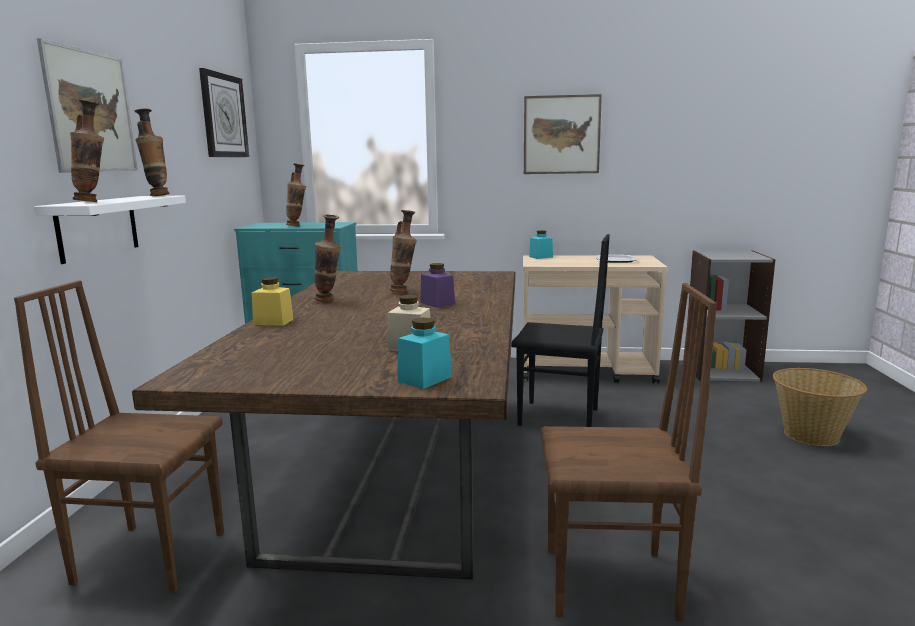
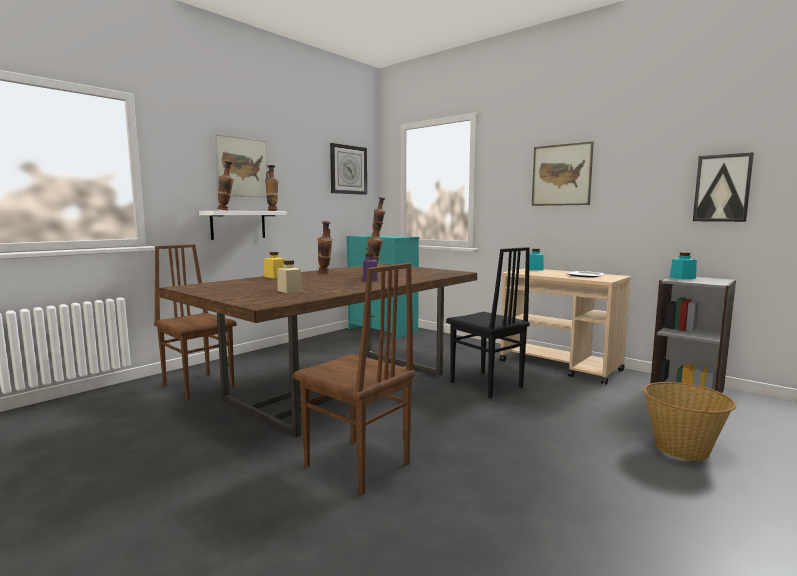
camera: 35 degrees right, 5 degrees down
turquoise jar [398,318,452,389] -> turquoise jar moved to [670,252,697,279]
none -> picture [693,152,754,222]

